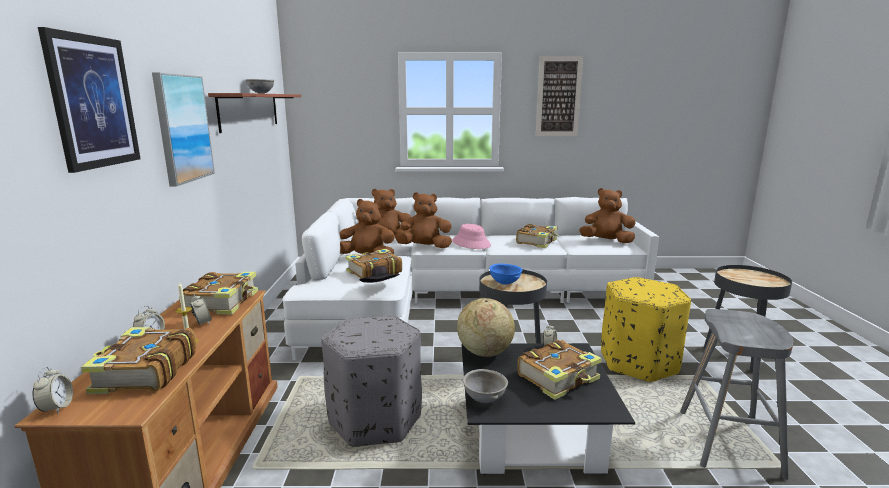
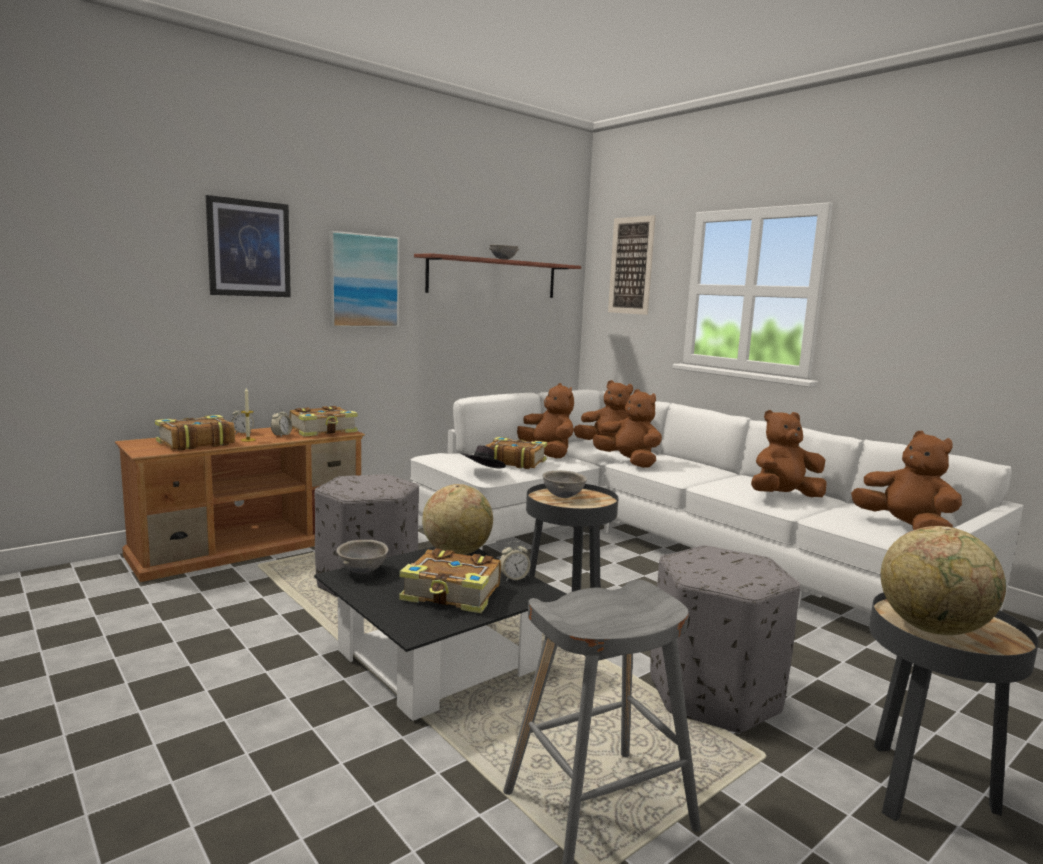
camera: 50 degrees right, 5 degrees down
alarm clock [32,366,73,413] -> none
pink hat [452,224,491,249] -> none
blue bowl [489,264,522,285] -> grey bowl [543,470,587,498]
book [516,224,559,248] -> brown plush toy [751,410,826,497]
picture [536,56,583,136] -> picture moved to [608,215,656,315]
yellow ottoman [601,277,691,382] -> grey ottoman [650,545,800,734]
none -> globe [881,526,1006,635]

